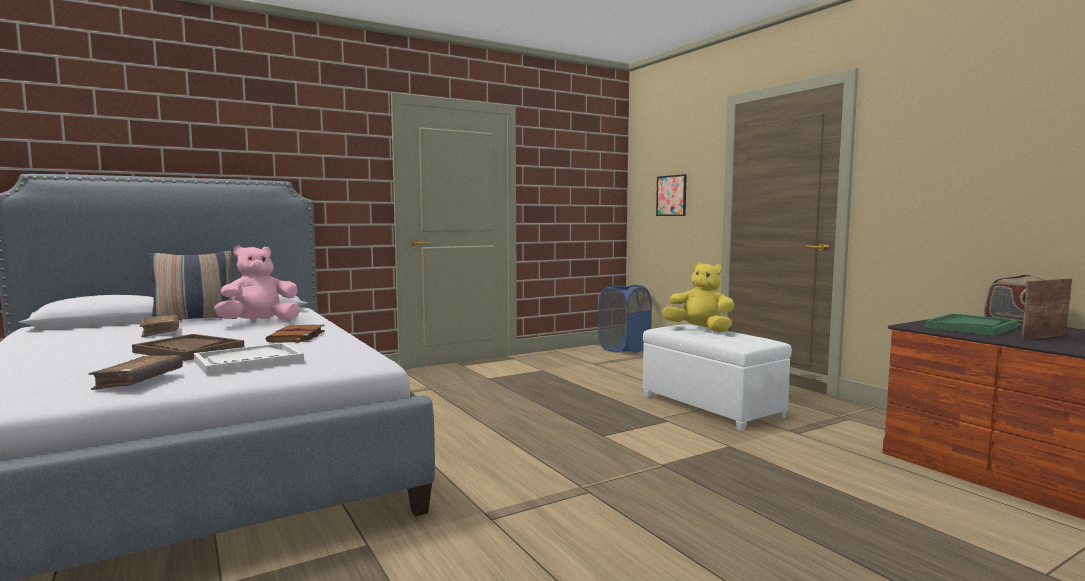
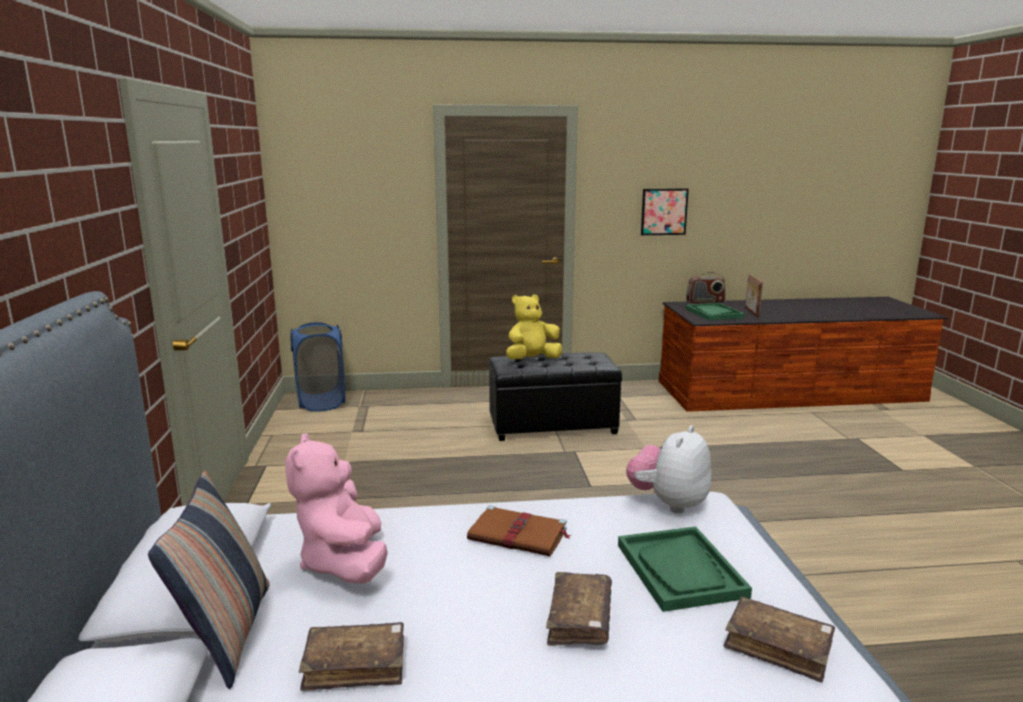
camera: 65 degrees left, 10 degrees up
brown tray [132,334,244,361] -> brown book [546,572,612,646]
white tray [194,343,304,375] -> green tray [618,526,752,612]
white ottoman [643,325,792,431] -> black ottoman [488,352,622,441]
picture [656,174,687,216] -> picture moved to [641,189,689,235]
none -> plush toy [626,426,711,514]

